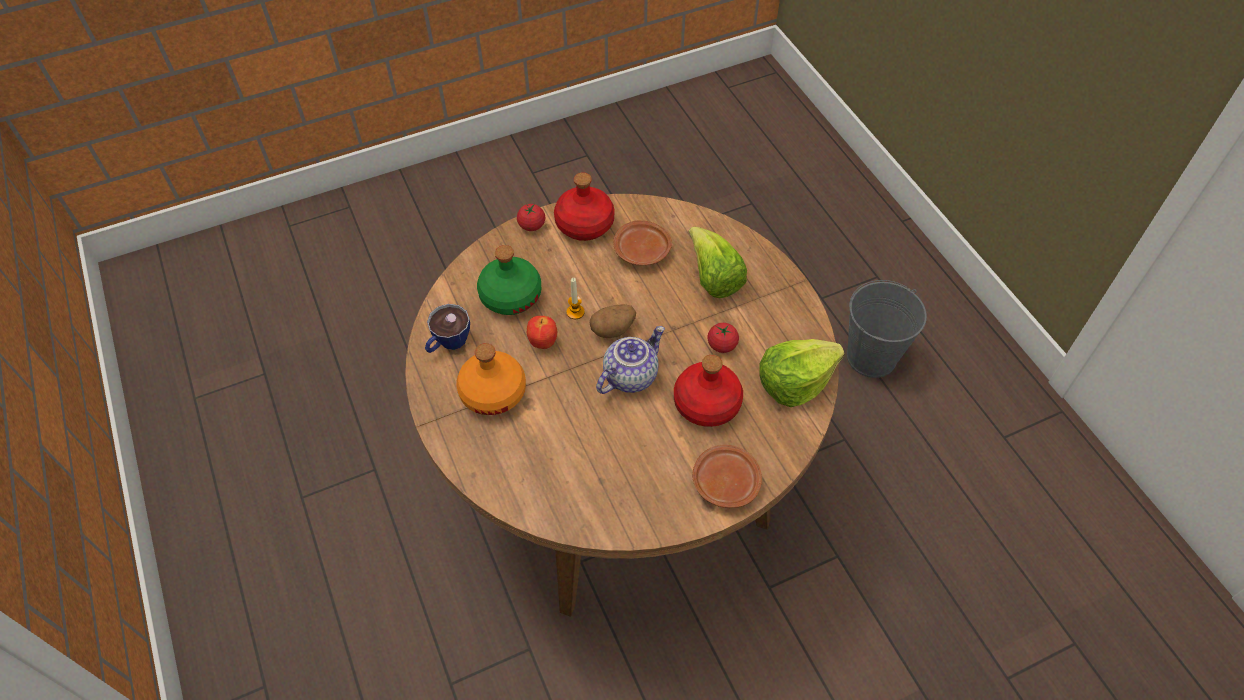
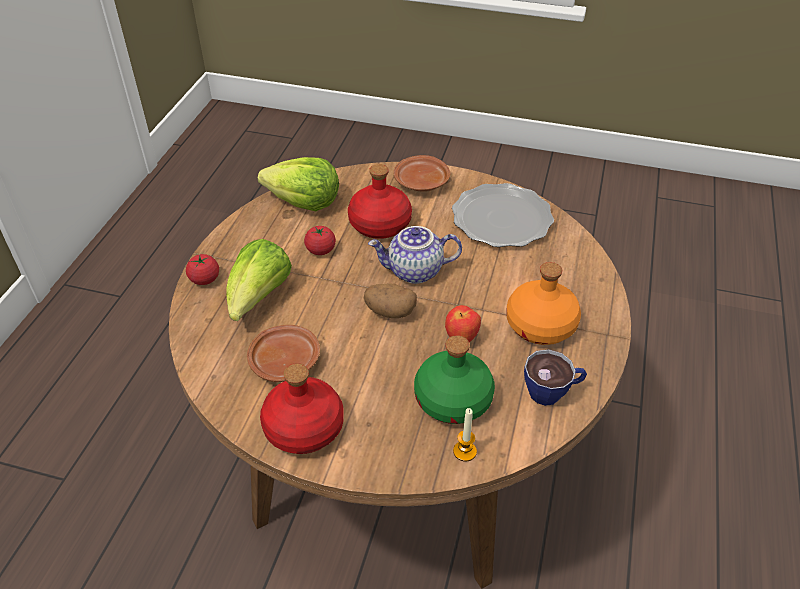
camera: 140 degrees left, 10 degrees down
tomato [517,203,545,231] -> tomato moved to [186,254,219,285]
candle [567,278,585,319] -> candle moved to [453,408,477,461]
grey bucket [847,280,927,378] -> none
none -> plate [452,183,554,247]

